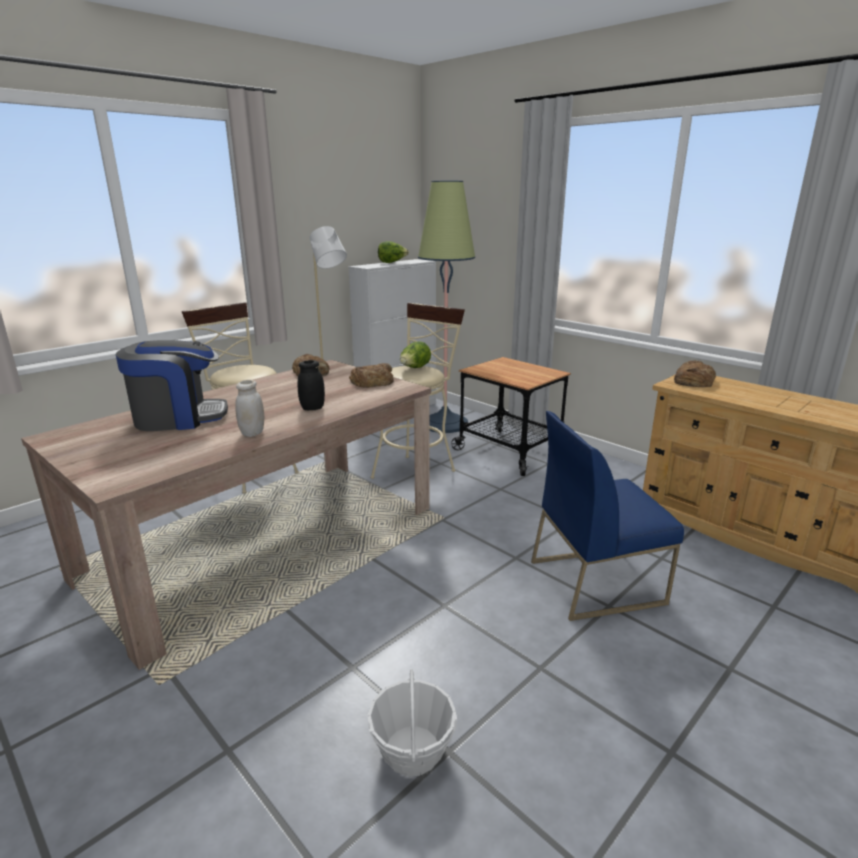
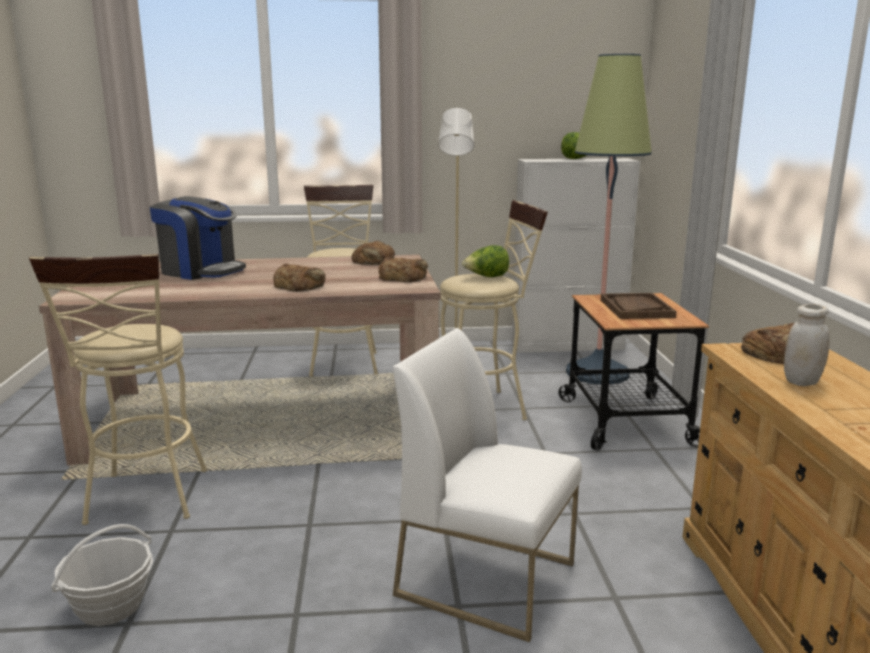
camera: 40 degrees right, 5 degrees down
white jar [235,380,264,437] -> white jar moved to [784,304,830,386]
black jar [298,360,325,410] -> bread [273,263,326,291]
blue chair [531,411,684,621] -> white chair [393,328,582,642]
none -> beige stool [29,254,207,525]
none -> brown tray [601,293,676,319]

